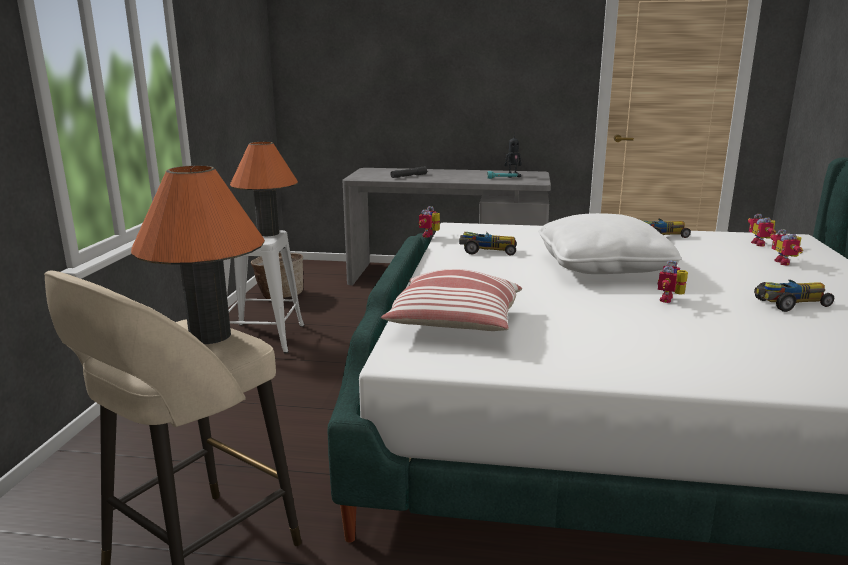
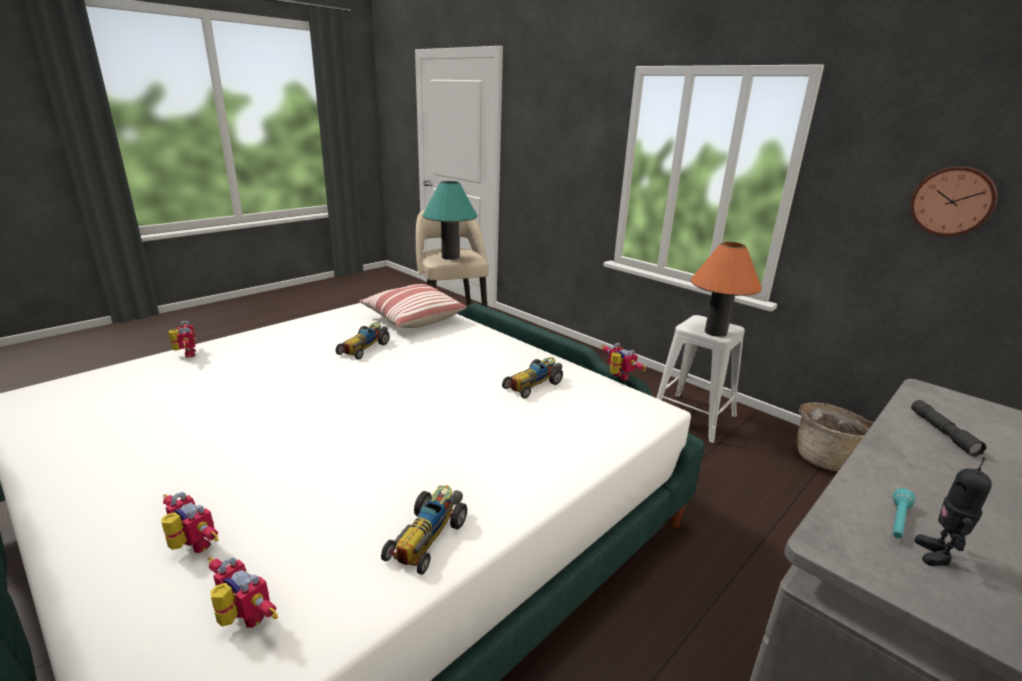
camera: 125 degrees right, 5 degrees up
orange table lamp [131,165,265,344] -> turquoise table lamp [422,181,477,260]
white pillow [538,213,682,274] -> none
toy robot [658,260,688,303] -> toy robot moved to [168,321,196,358]
toy car [754,280,834,312] -> toy car moved to [336,322,390,360]
none -> wall clock [910,166,997,236]

